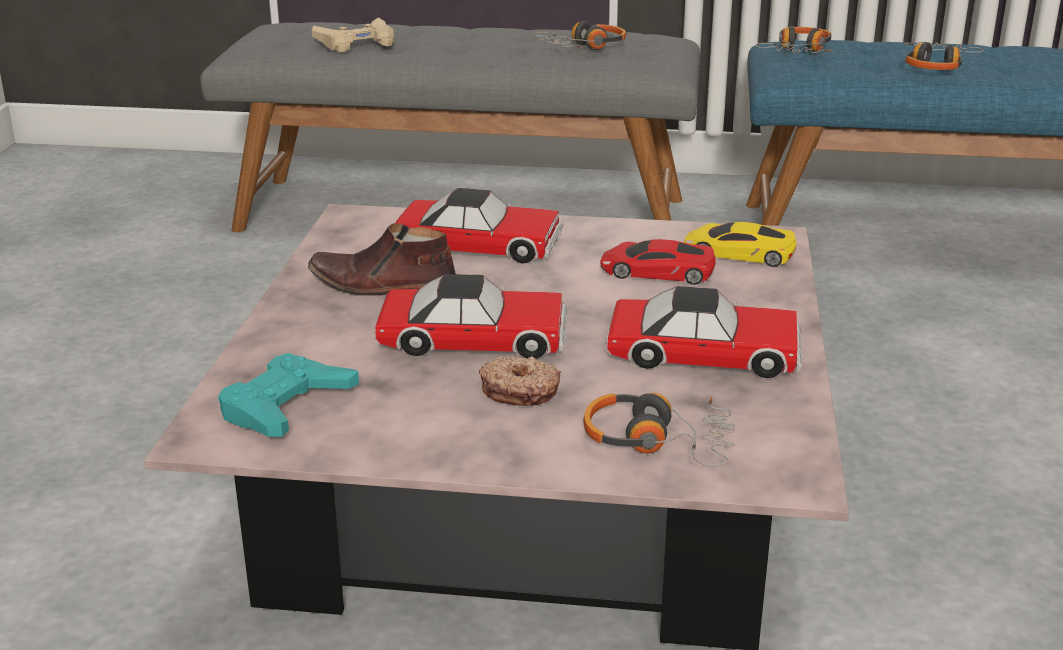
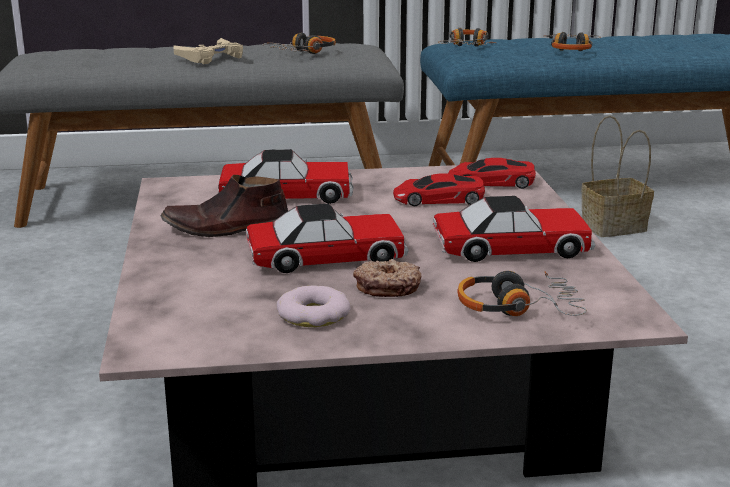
camera: 15 degrees left, 5 degrees down
turquoise game controller [218,353,359,437] -> none
beige game controller [312,18,394,52] -> beige game controller moved to [173,38,243,64]
yellow toy car [684,222,796,267] -> red toy car [448,158,536,189]
none -> donut [276,285,351,327]
none -> basket [581,115,654,237]

